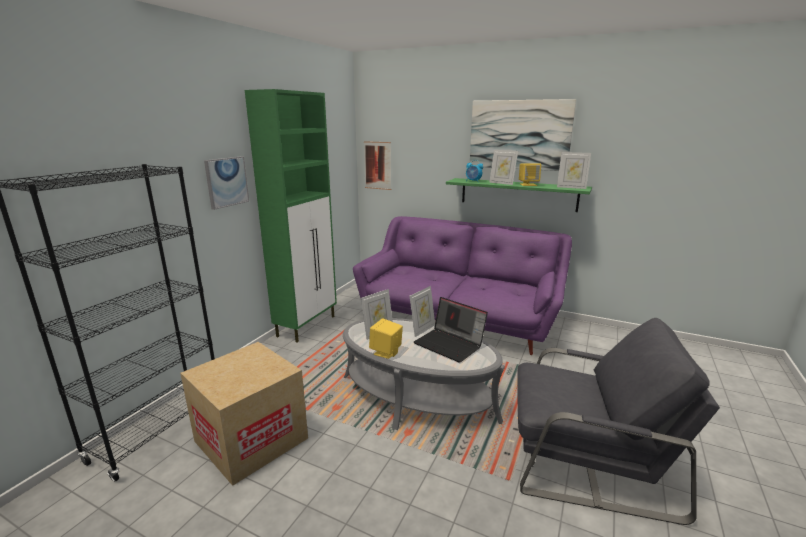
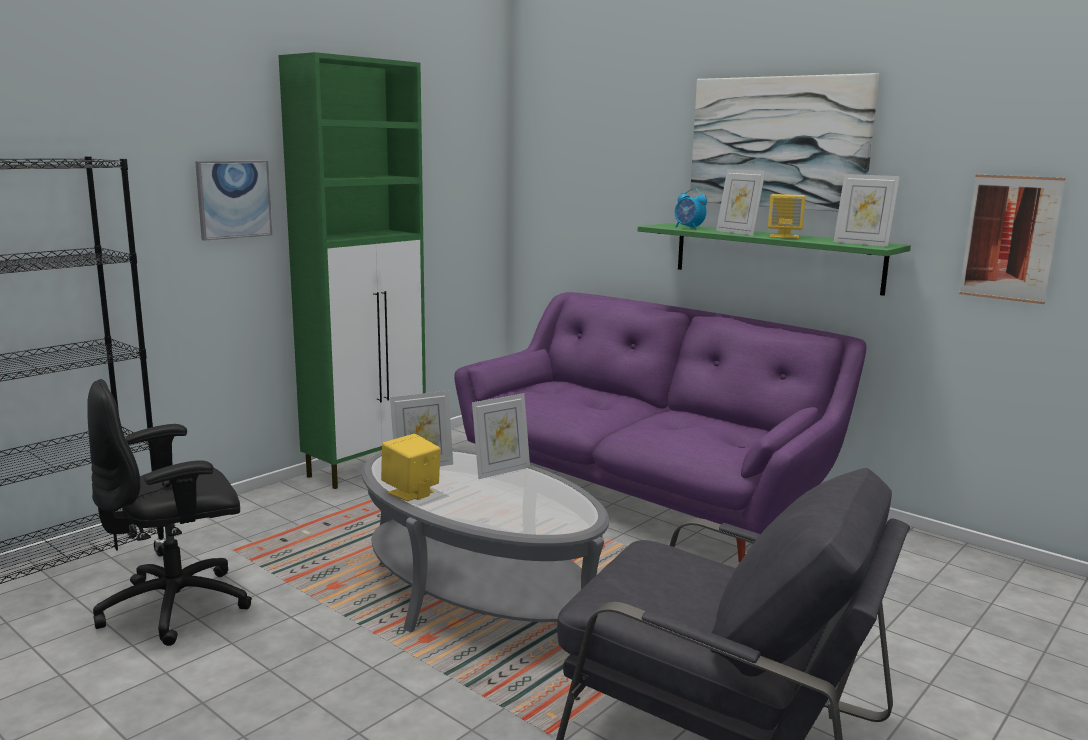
camera: 15 degrees right, 5 degrees down
cardboard box [180,342,308,486] -> black office chair [87,379,252,646]
picture [364,141,391,190] -> picture moved to [959,175,1065,304]
laptop [414,297,488,363] -> none

